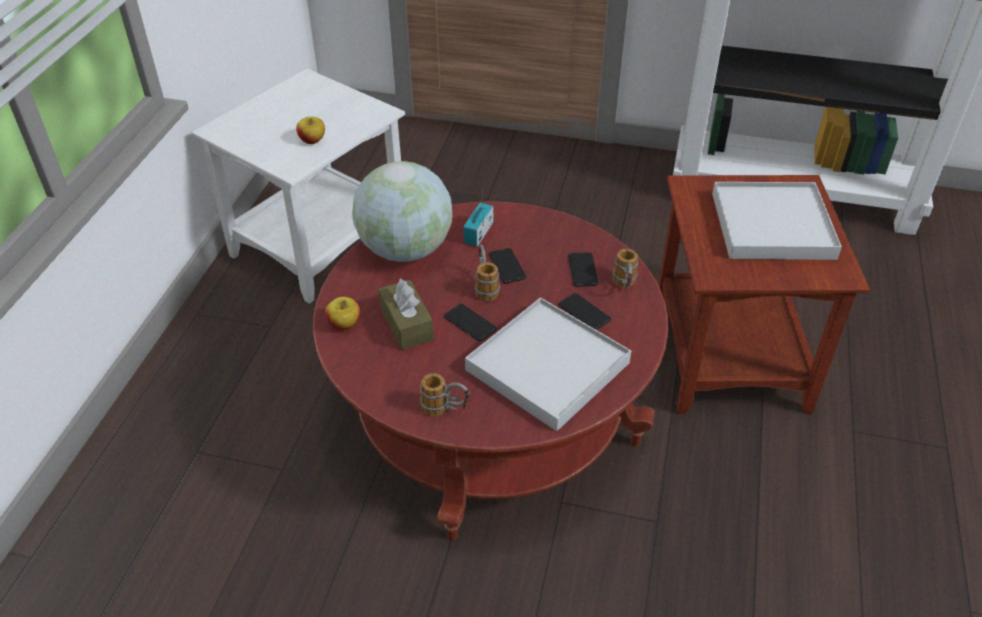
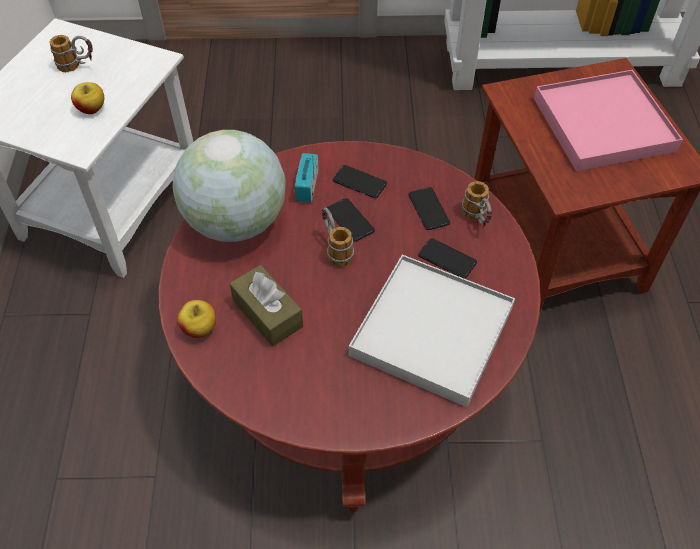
camera: 15 degrees left, 10 degrees up
mug [420,373,470,416] -> mug moved to [49,35,93,72]
phone [444,304,497,341] -> phone moved to [333,165,387,198]
white tray [712,182,842,260] -> pink tray [534,70,683,171]

